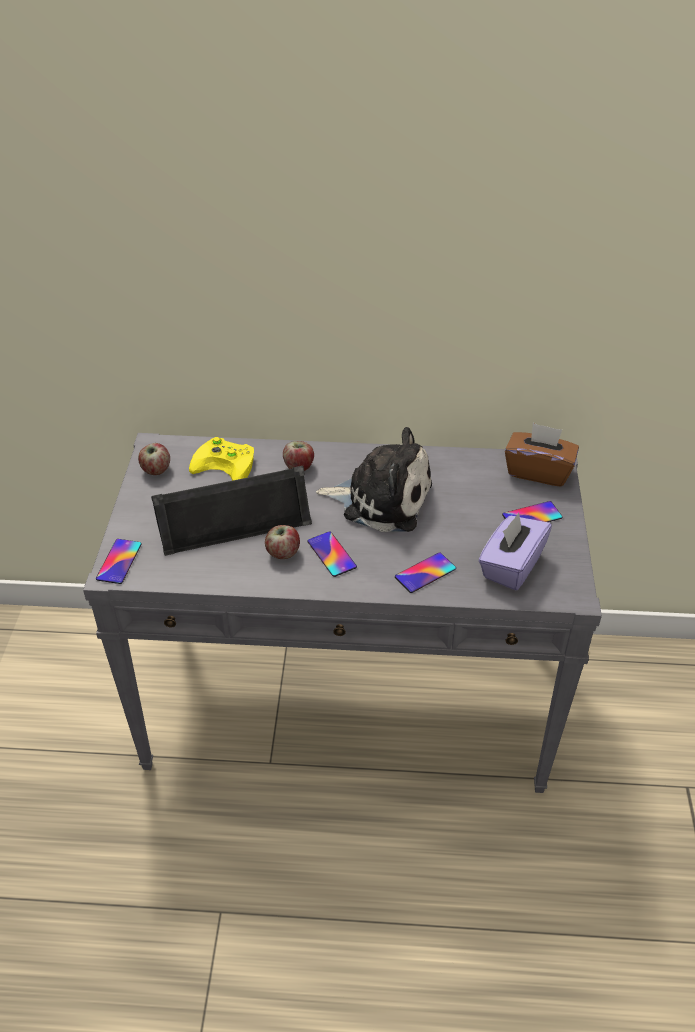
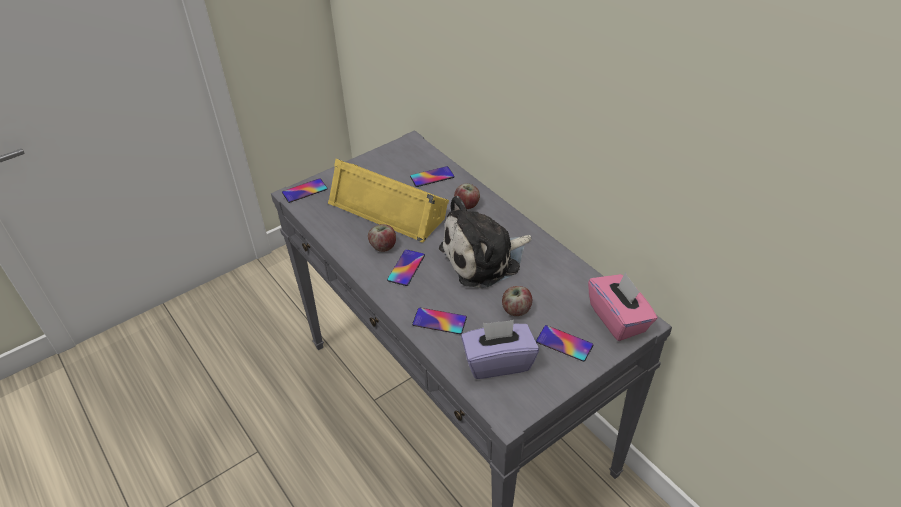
camera: 50 degrees right, 0 degrees up
apple [138,443,170,475] -> apple moved to [502,286,532,316]
black speaker [151,466,312,556] -> yellow speaker [328,159,449,243]
yellow game controller [189,437,254,481] -> phone [410,166,454,187]
plush toy [316,427,432,532] -> plush toy turned 90 degrees clockwise [439,196,531,288]
brown tissue box [505,423,579,487] -> pink tissue box [588,272,657,341]

